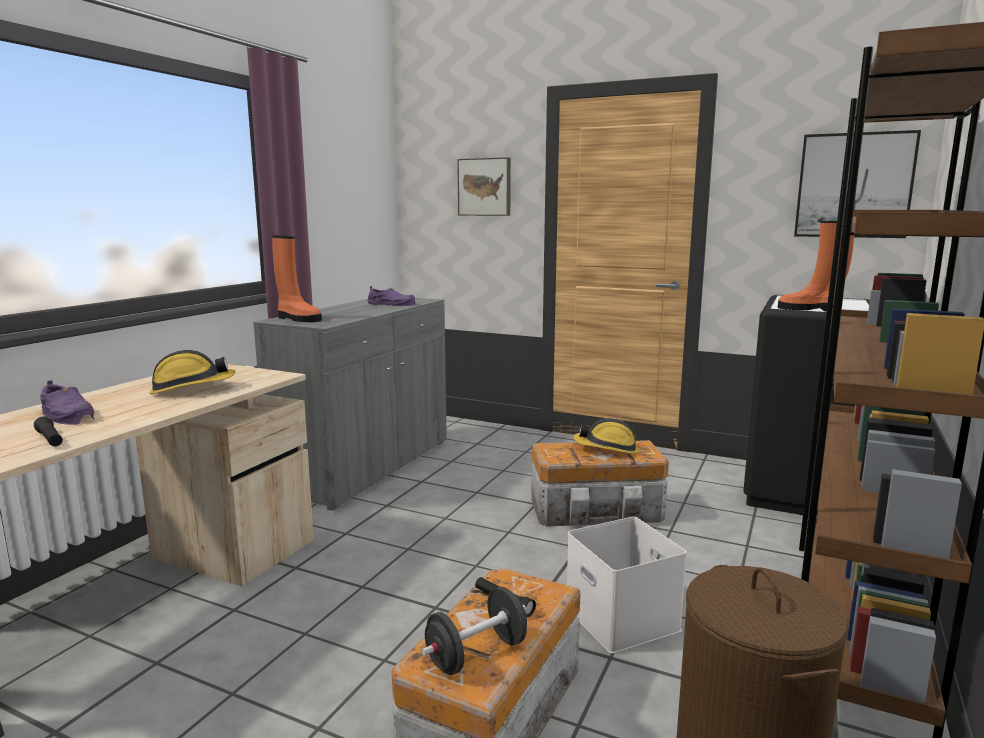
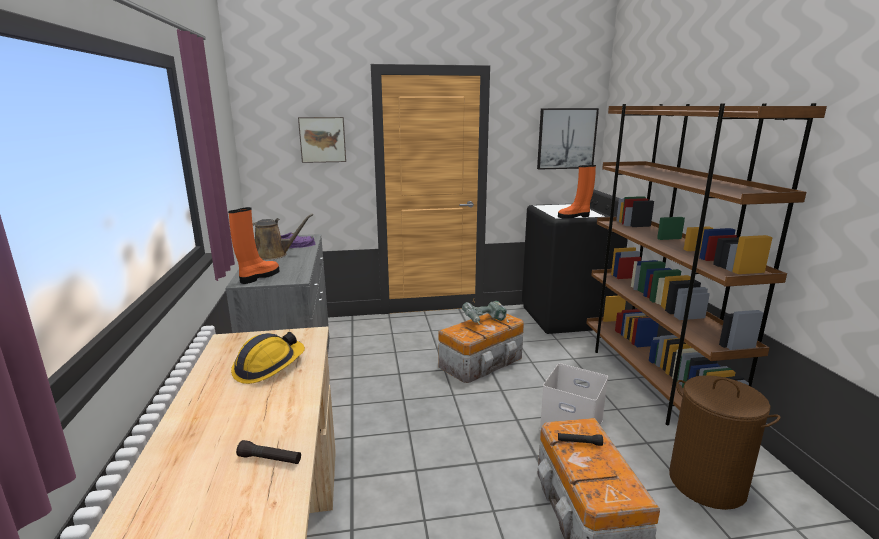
camera: 35 degrees left, 5 degrees up
purple shoe [40,380,94,425] -> none
orange boot [272,236,322,322] -> orange boot turned 60 degrees counterclockwise [228,207,280,284]
black dumbbell [422,587,527,675] -> none
hard hat [574,418,638,454] -> power drill [462,301,509,325]
none -> brown watering can [252,214,313,260]

